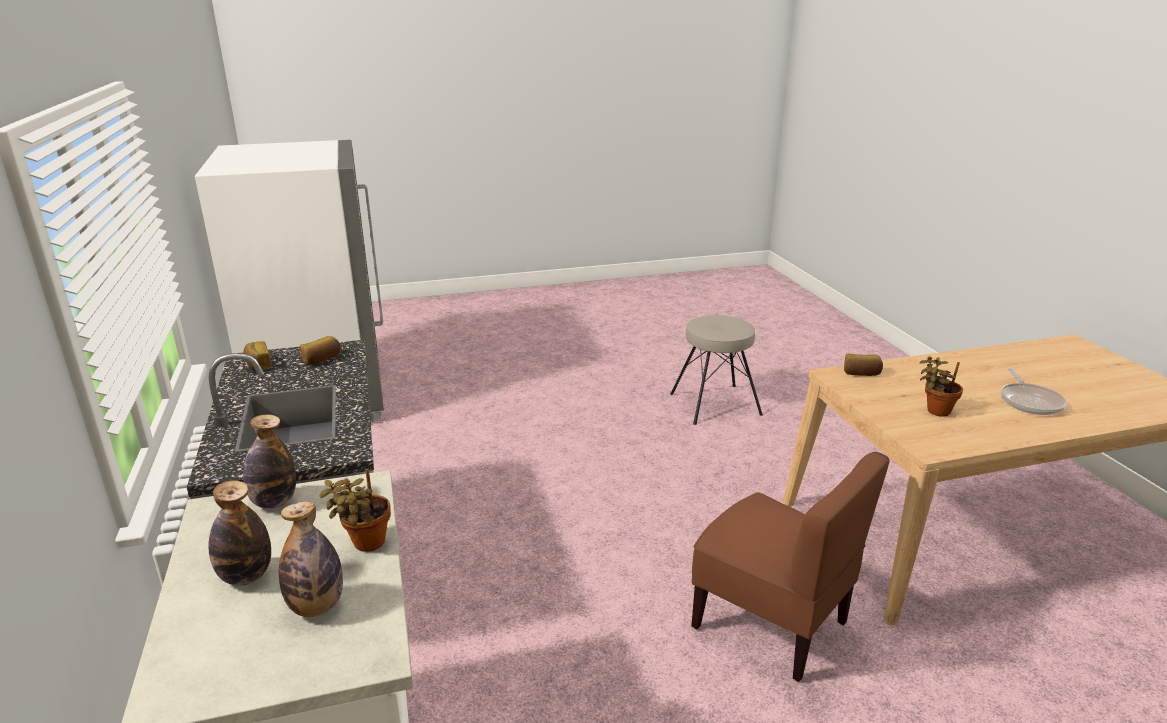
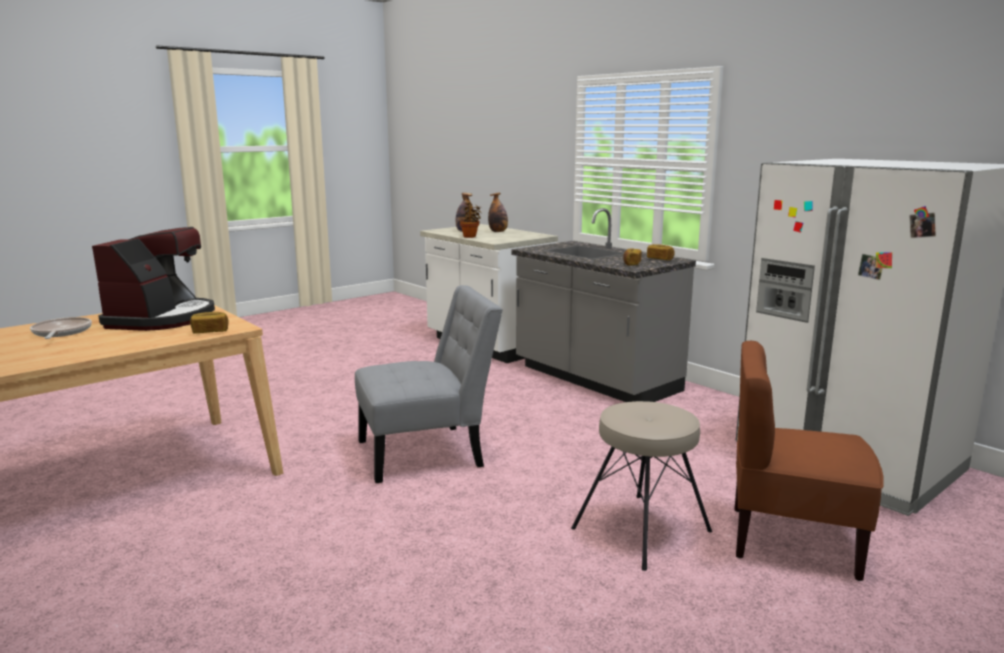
camera: 155 degrees right, 10 degrees down
bottle [243,414,296,509] -> none
beige stool [670,315,763,425] -> beige stool moved to [571,401,712,571]
brown chair [691,452,890,682] -> brown chair moved to [735,341,884,581]
potted plant [920,356,963,417] -> coffee machine [92,227,215,331]
none -> grey chair [355,285,503,483]

